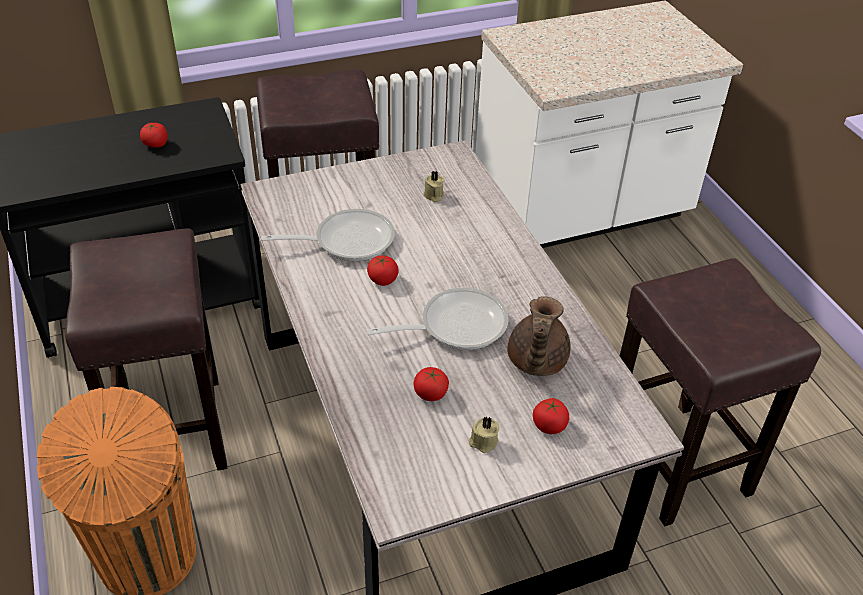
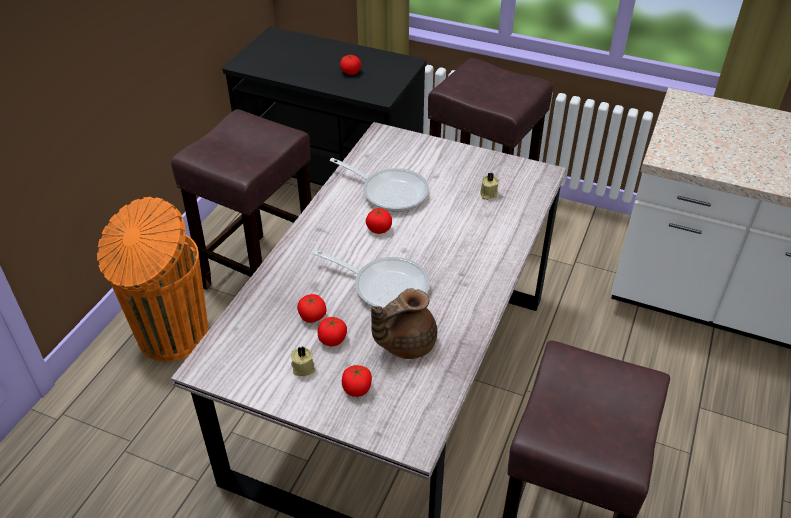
camera: 45 degrees right, 0 degrees up
none -> tomato [318,317,347,346]

